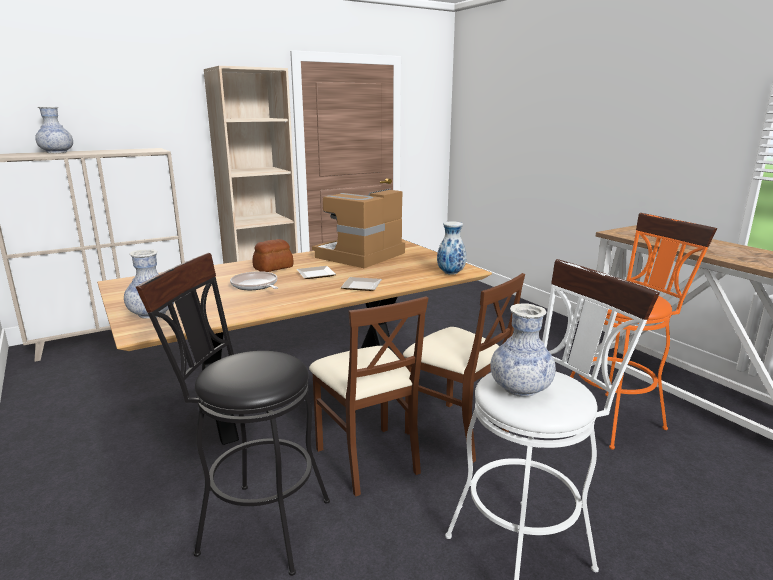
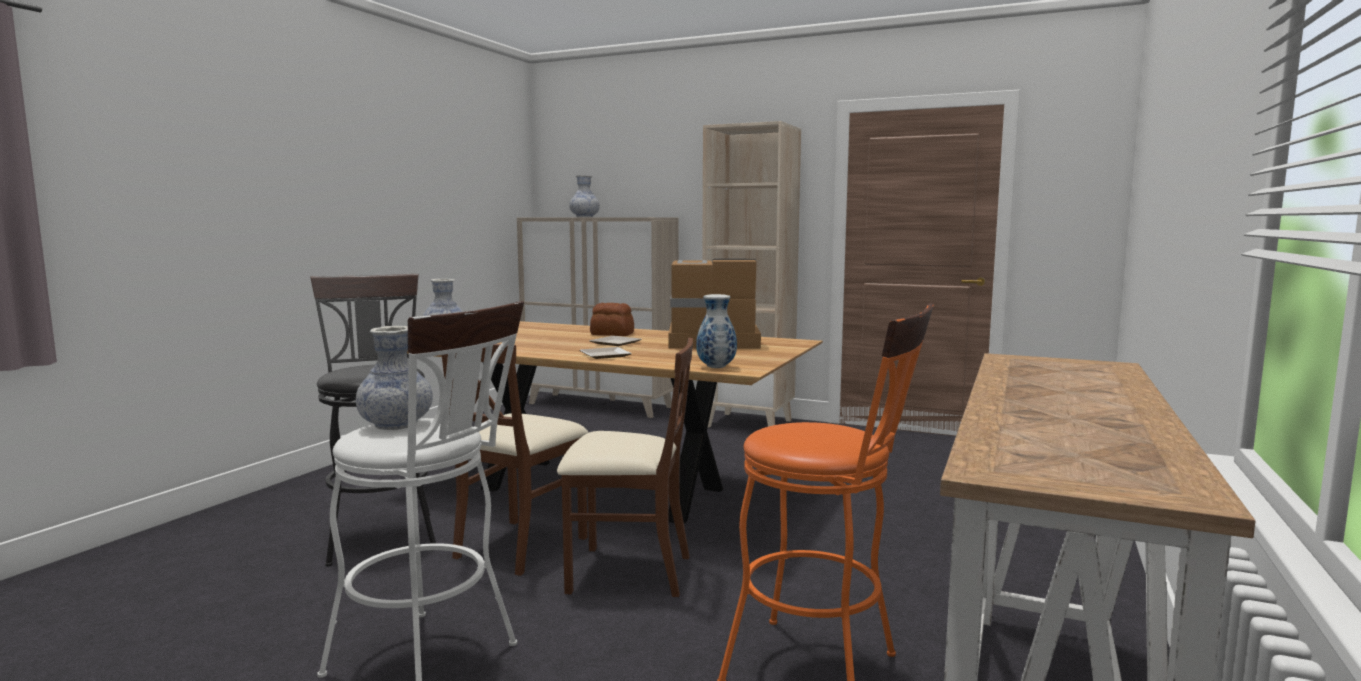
camera: 55 degrees right, 10 degrees down
frying pan [230,271,278,290] -> none
brown chair [403,273,525,463] -> brown chair turned 90 degrees counterclockwise [557,338,693,597]

